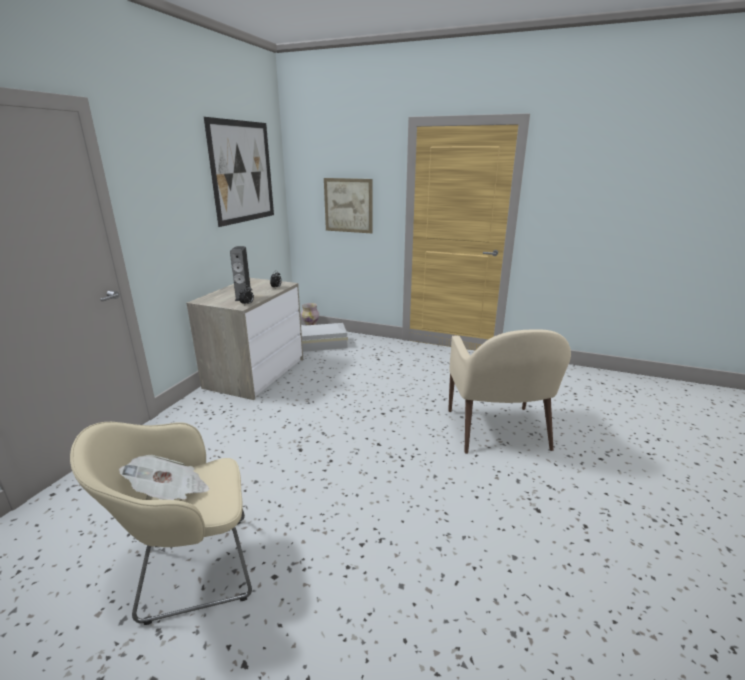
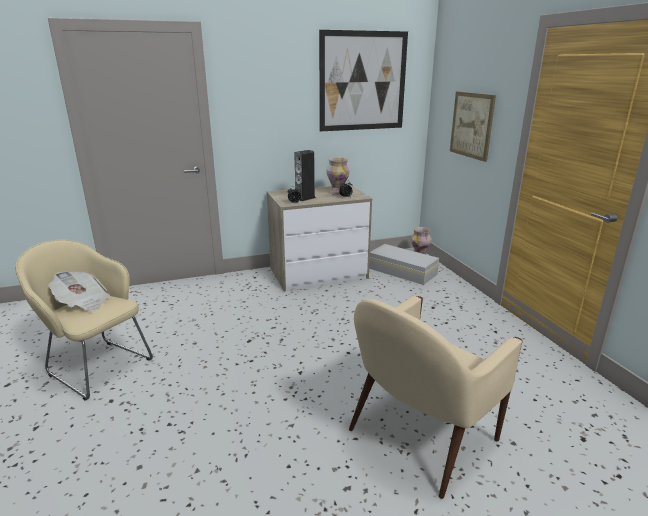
camera: 50 degrees right, 0 degrees up
none -> vase [327,158,350,195]

